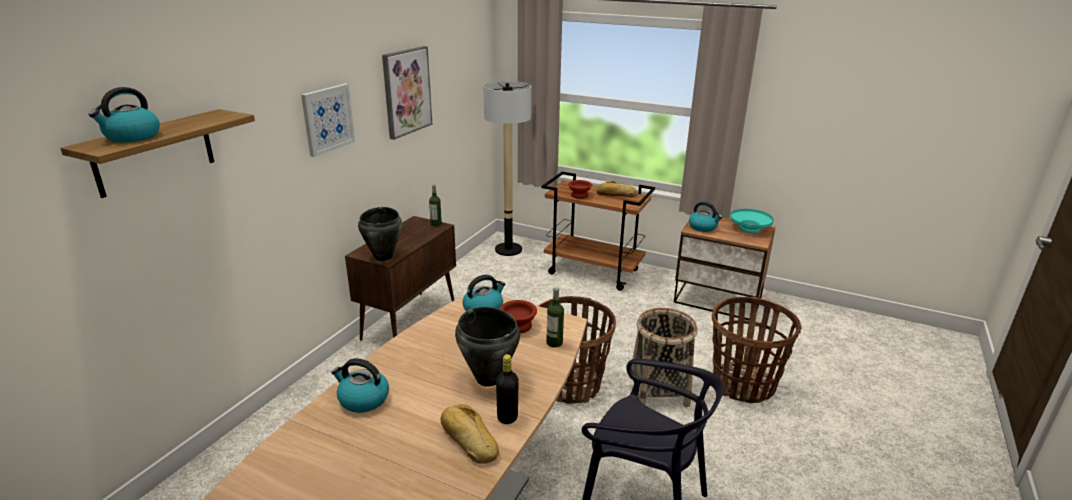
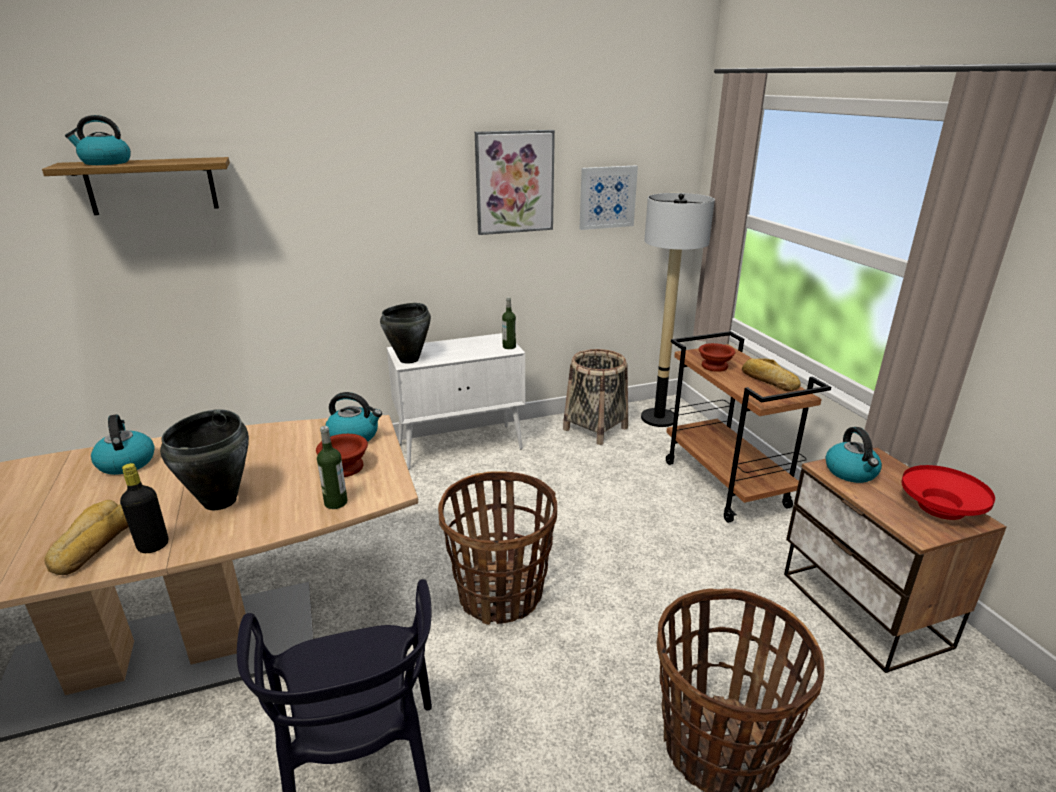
camera: 45 degrees right, 0 degrees up
picture [301,84,355,157] -> picture moved to [580,166,638,230]
brown cabinet [345,216,456,341] -> white cabinet [387,333,525,470]
basket [629,308,697,407] -> basket moved to [563,349,628,445]
turquoise bowl [730,209,774,233] -> red bowl [902,465,995,520]

